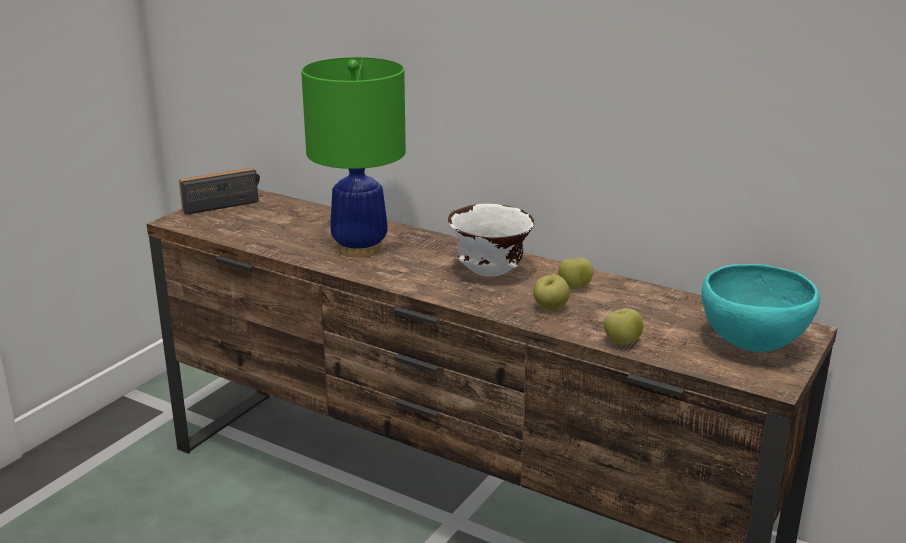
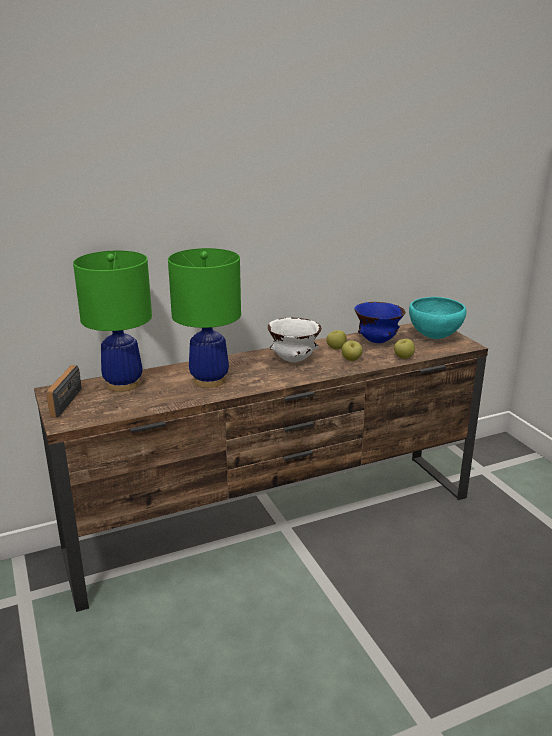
camera: 55 degrees left, 0 degrees up
none -> green table lamp [73,251,152,392]
none -> blue bowl [354,302,405,343]

